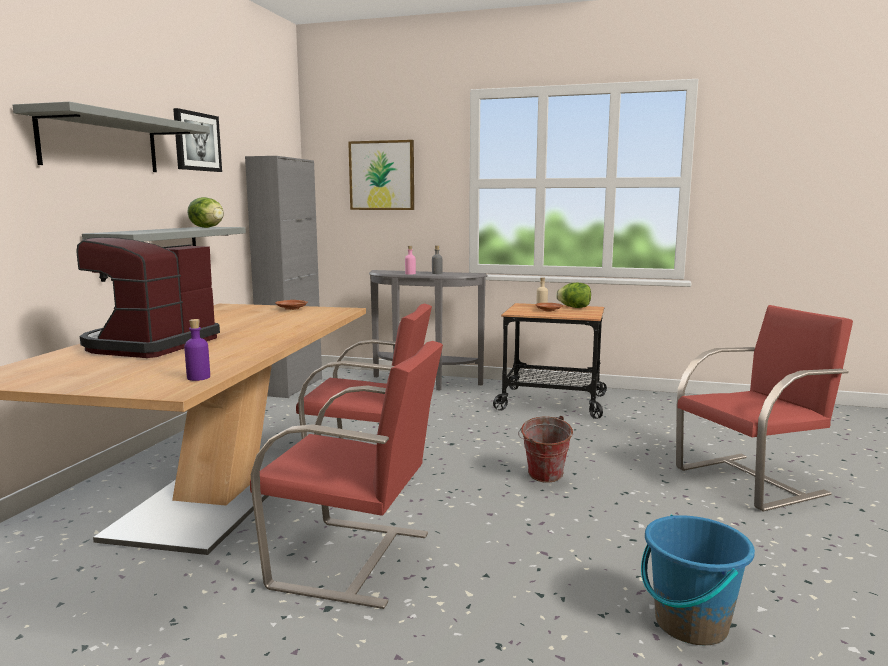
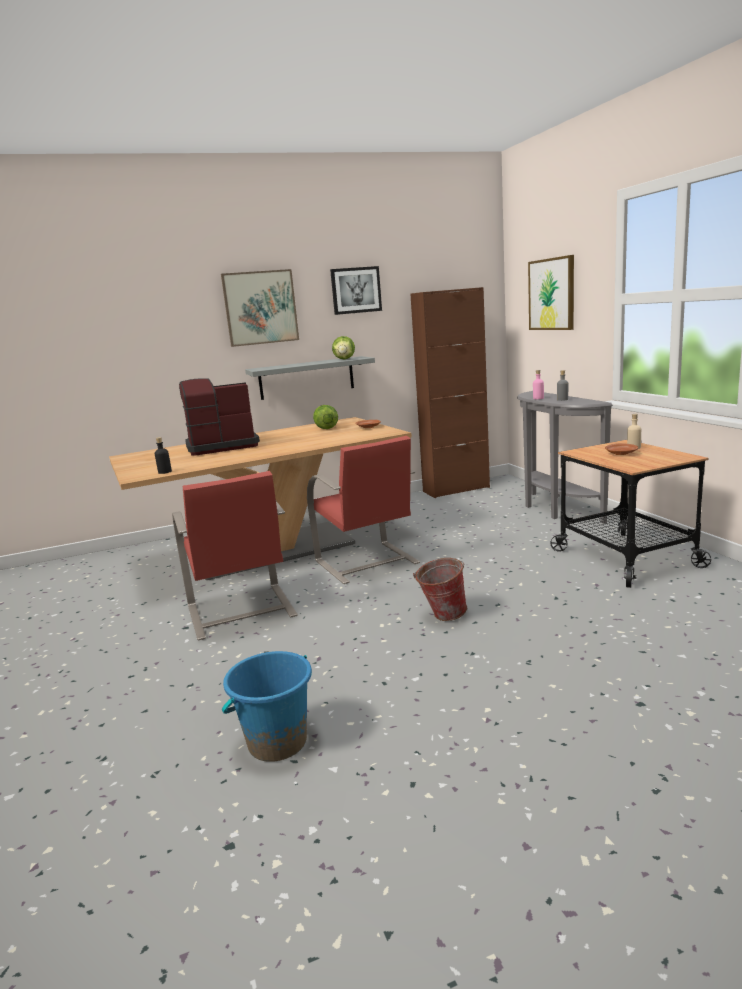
camera: 55 degrees right, 5 degrees up
grey shelf [13,102,210,172] -> picture [221,269,299,347]
purple bottle [184,319,210,381] -> black bottle [155,437,172,474]
grey cabinet [245,156,322,398] -> brown cabinet [410,287,490,498]
lettuce [556,283,591,308] -> lettuce moved to [313,405,338,429]
red chair [676,305,853,512] -> none

